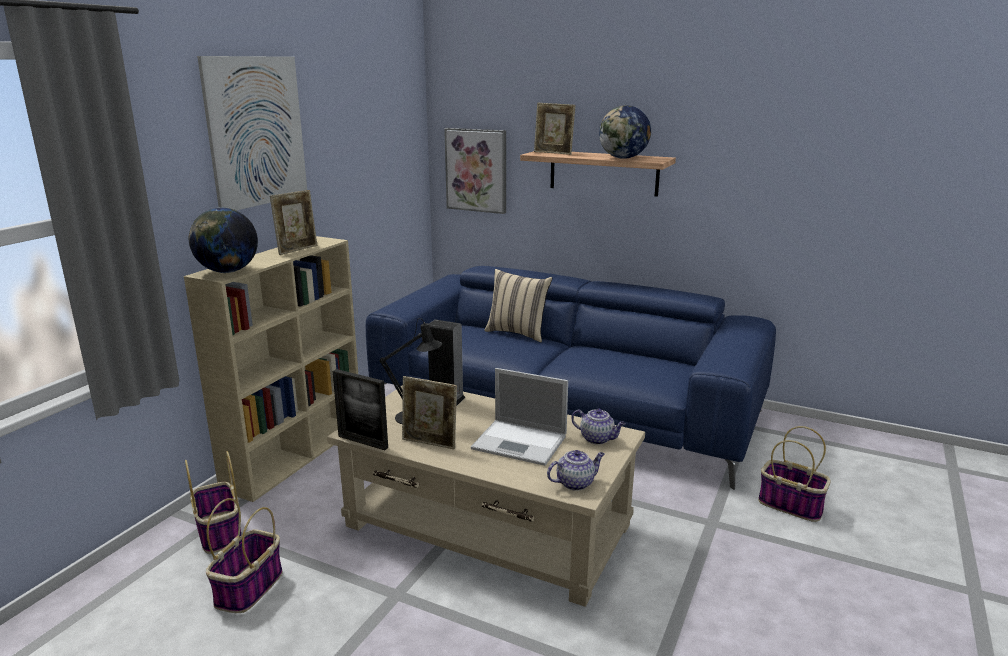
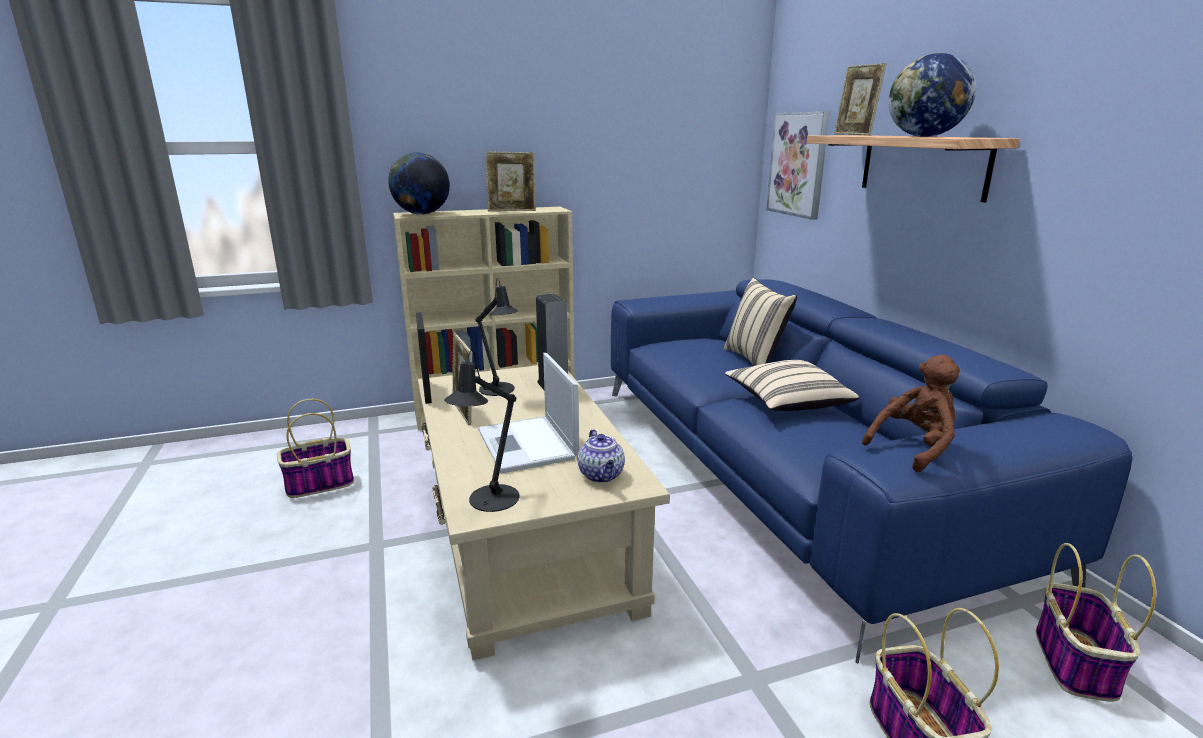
camera: 45 degrees right, 0 degrees up
basket [185,451,241,554] -> basket moved to [1036,543,1156,702]
picture [197,56,307,211] -> none
teapot [547,450,604,491] -> black table lamp [444,350,520,512]
none -> beige pillow [725,360,859,411]
none -> brown plush toy [862,355,960,472]

